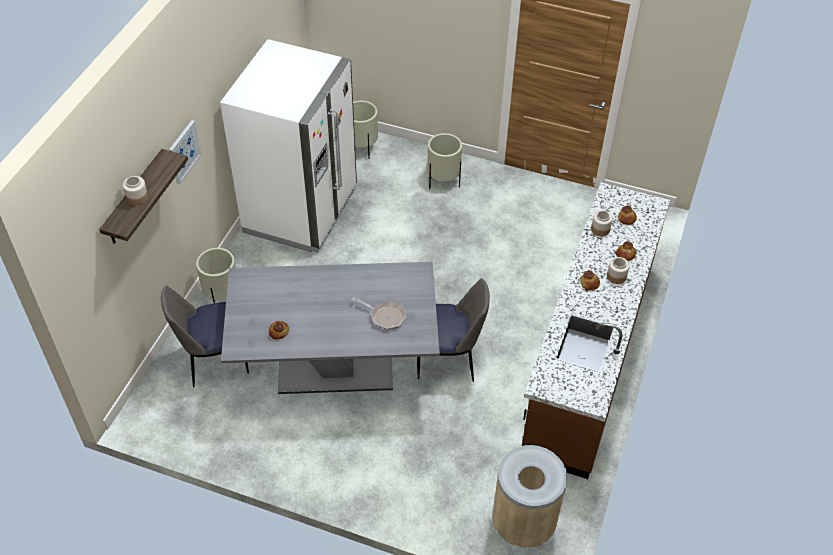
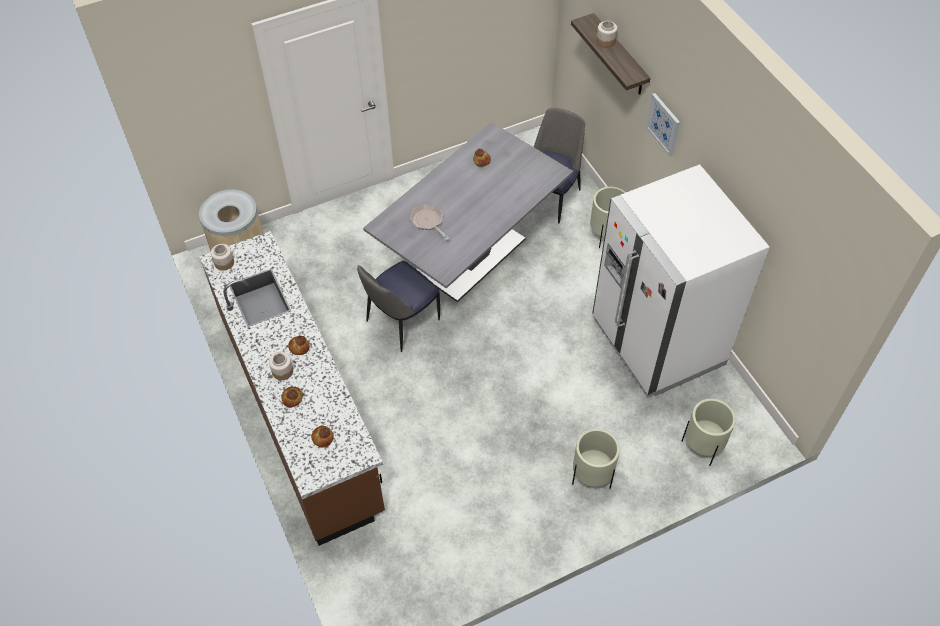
camera: 135 degrees right, 5 degrees up
frying pan [352,297,406,330] -> frying pan turned 75 degrees clockwise [410,204,449,240]
jar [591,210,613,236] -> jar moved to [211,244,234,271]

